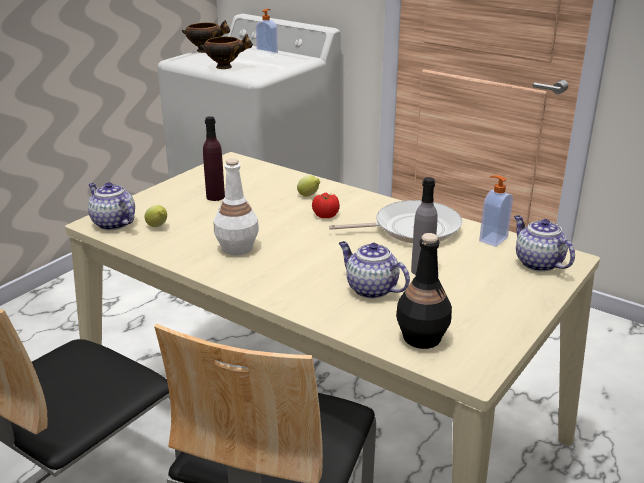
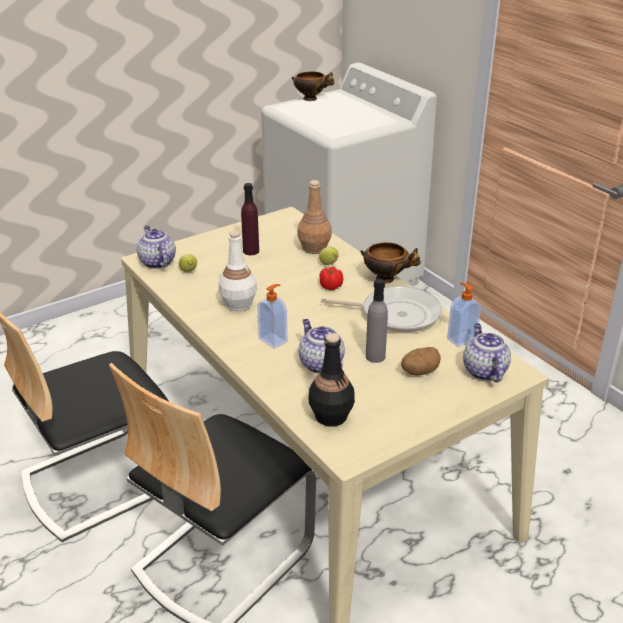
camera: 20 degrees right, 5 degrees up
bowl [200,34,253,69] -> bowl moved to [360,242,421,283]
soap dispenser [256,9,278,58] -> soap dispenser moved to [257,284,287,349]
none -> brown bottle [297,180,332,254]
none -> potato [401,347,440,376]

